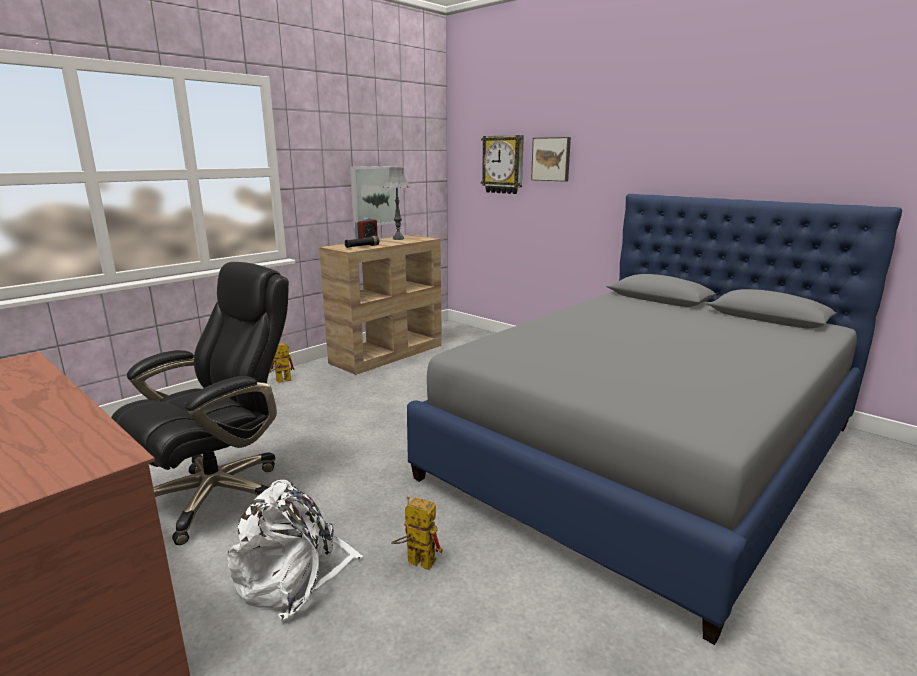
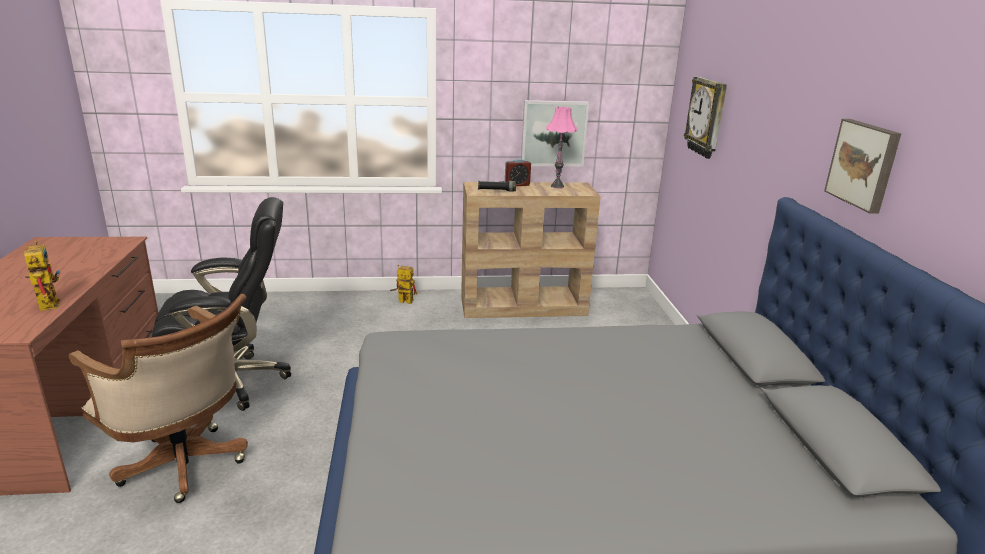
camera: 40 degrees right, 5 degrees up
white backpack [227,480,363,621] -> office chair [69,294,248,503]
grey table lamp [383,168,411,240] -> pink table lamp [546,107,578,189]
toy robot [391,496,443,570] -> toy robot moved to [24,241,61,311]
picture [531,137,571,182] -> picture moved to [824,119,901,214]

